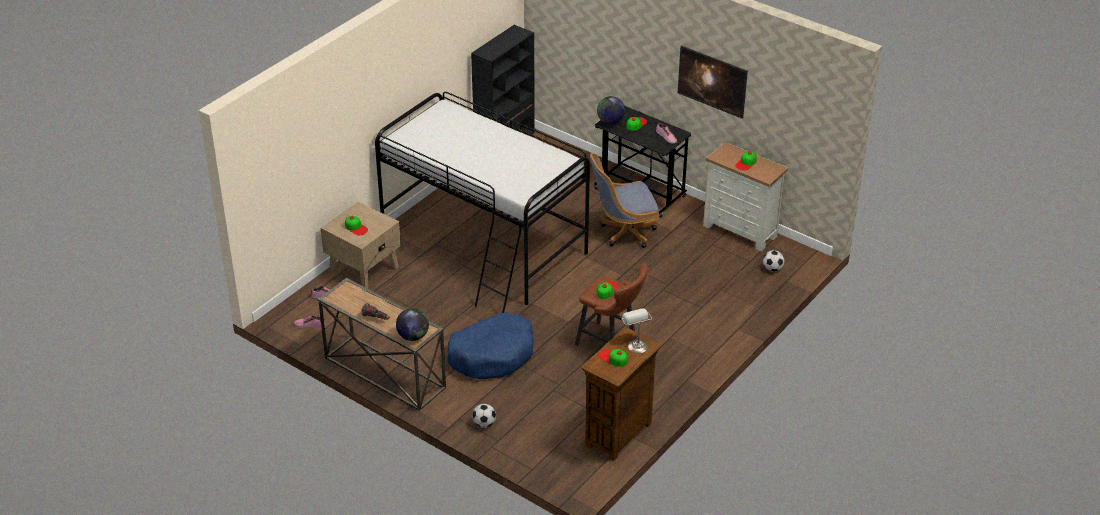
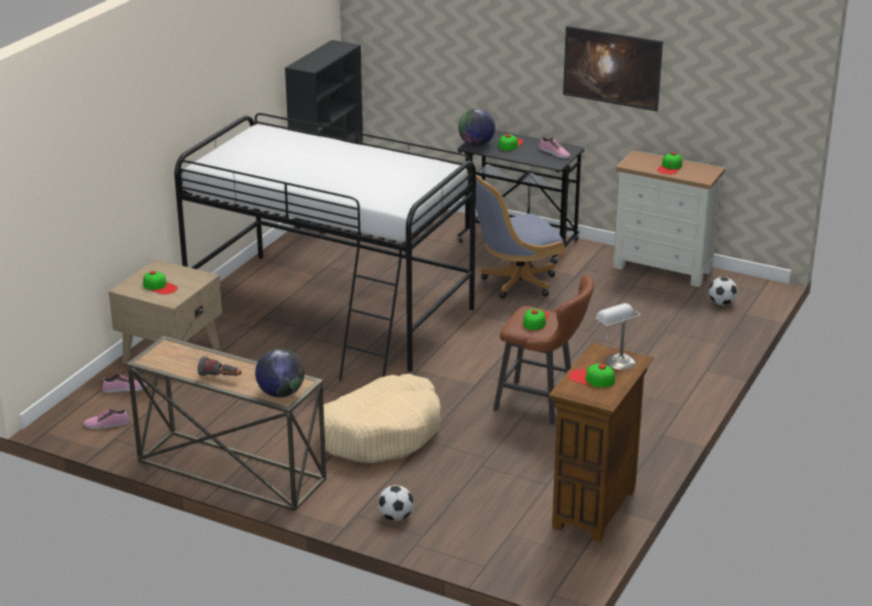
camera: 10 degrees left, 10 degrees down
blue dog bed [447,312,534,379] -> beige dog bed [319,374,441,463]

